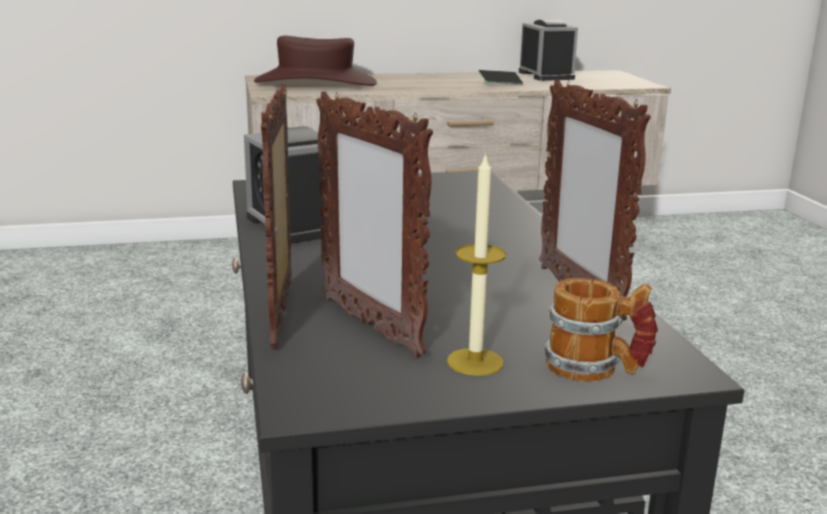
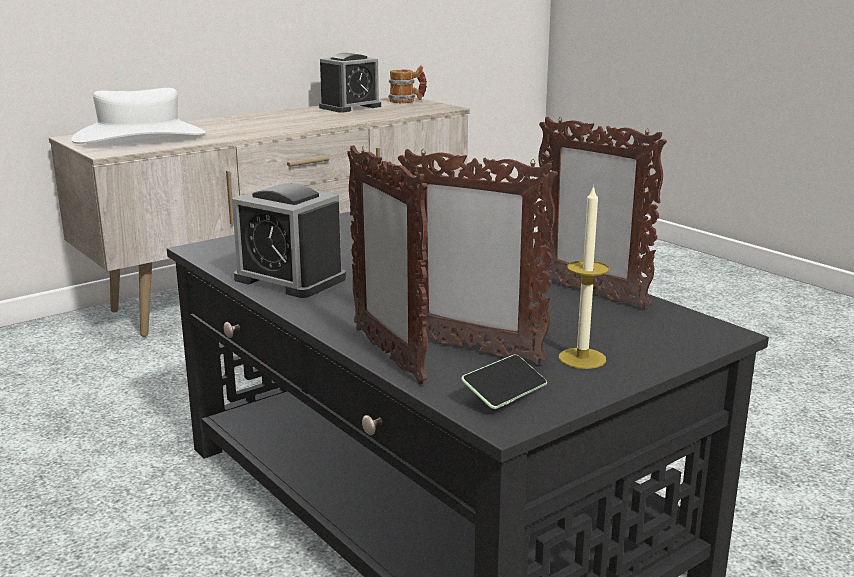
camera: 25 degrees left, 0 degrees up
brown hat [254,36,377,86] -> white hat [71,88,205,144]
phone [478,70,523,85] -> phone moved to [461,355,547,409]
alarm clock [519,19,578,81] -> alarm clock turned 90 degrees clockwise [319,53,381,113]
mug [544,278,658,382] -> mug moved to [388,65,427,103]

